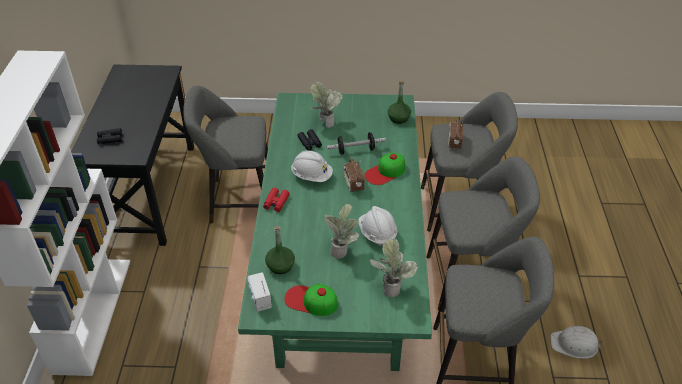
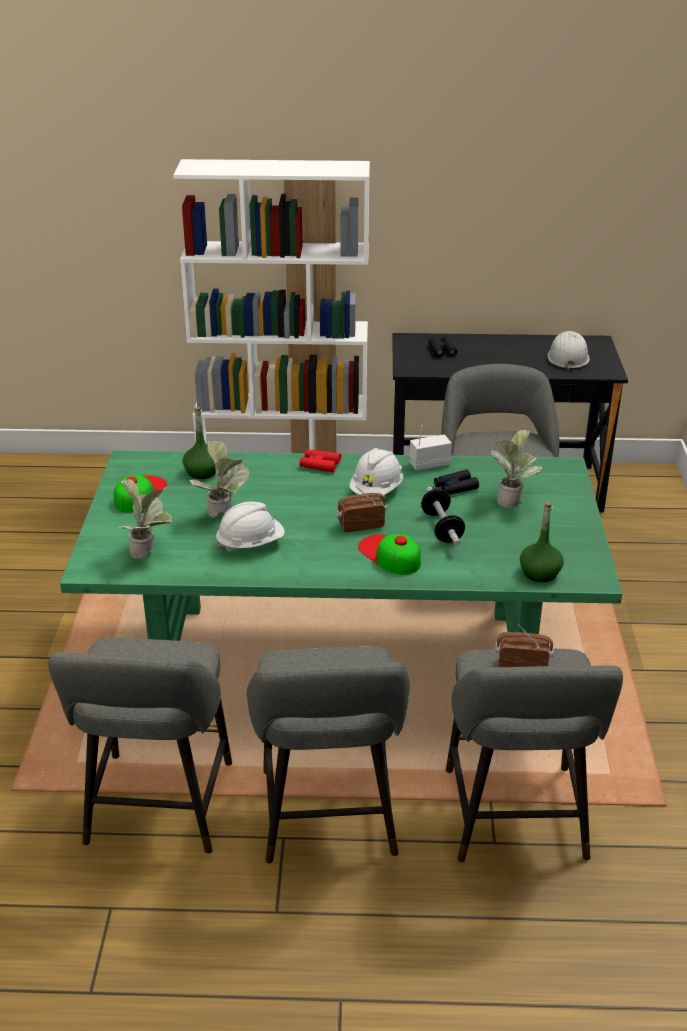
camera: 90 degrees right, 10 degrees down
radio [247,272,272,312] -> radio moved to [409,425,452,471]
white hard hat [550,326,602,359] -> white hard hat moved to [548,331,590,370]

